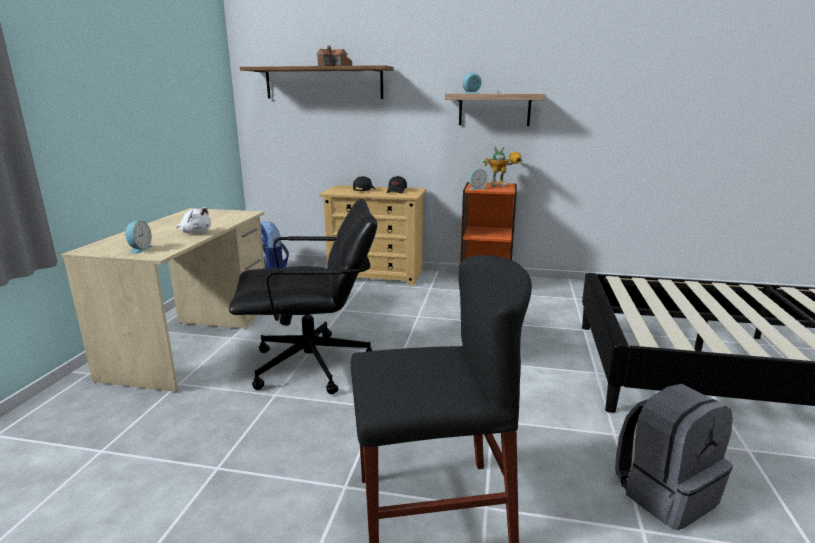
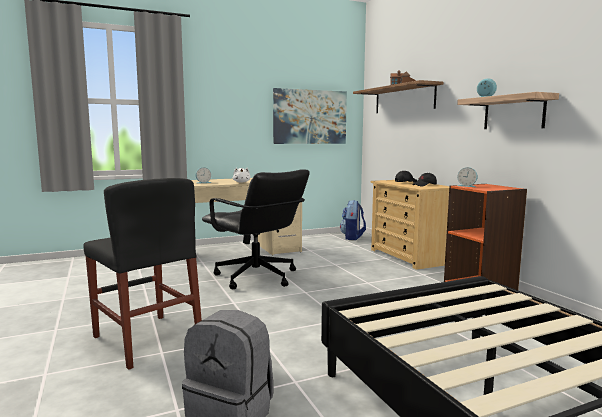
camera: 55 degrees right, 10 degrees down
toy robot [483,147,522,187] -> none
none -> picture [273,88,347,144]

